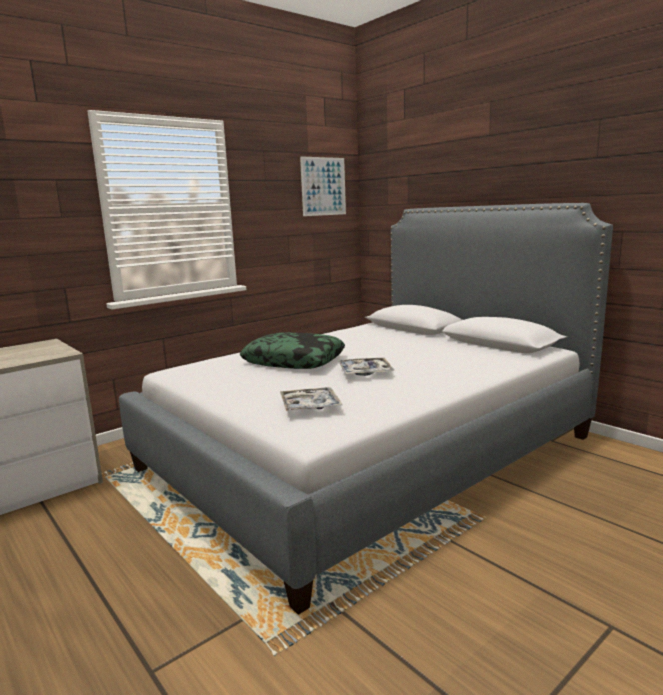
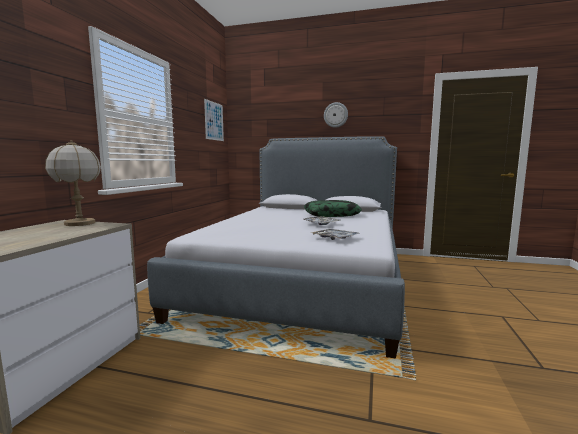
camera: 35 degrees left, 5 degrees down
pillow [240,332,345,369] -> pillow moved to [304,200,362,217]
none -> table lamp [45,140,101,226]
none -> wall clock [324,102,348,128]

